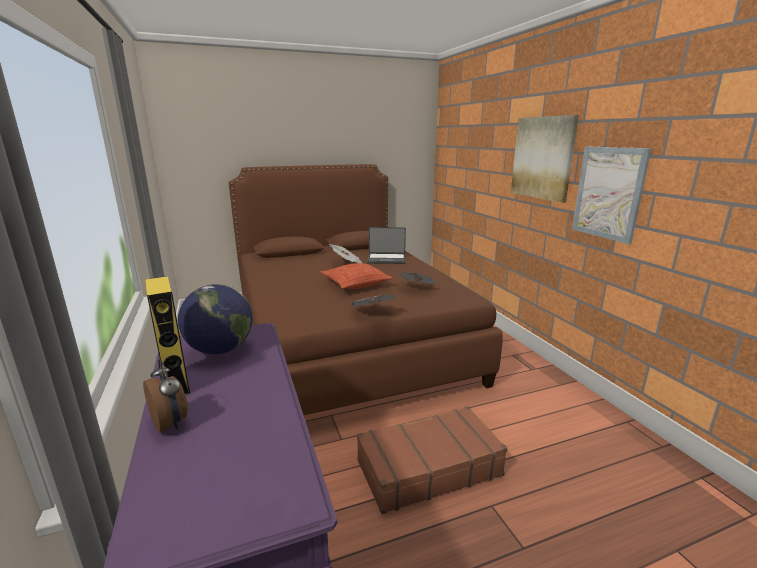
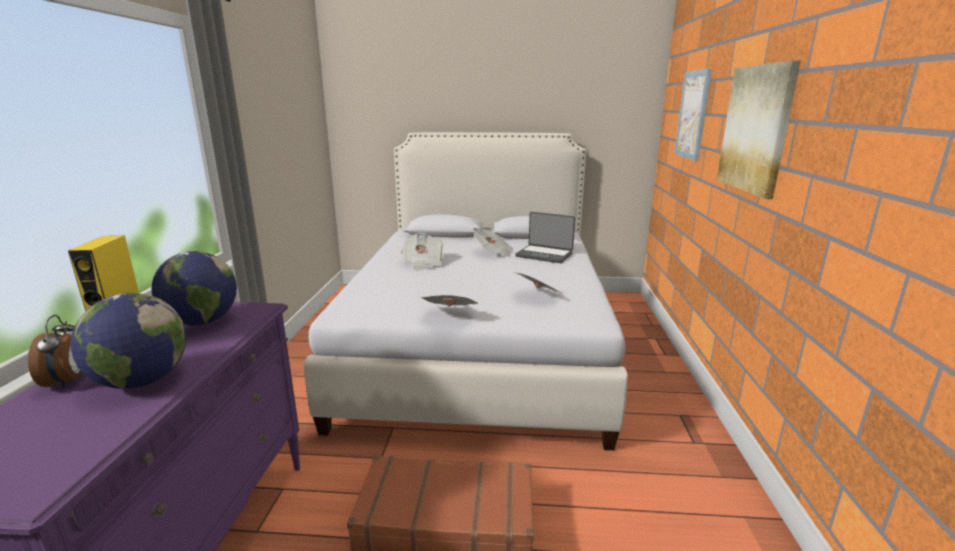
camera: 25 degrees right, 0 degrees up
brown bed [229,164,503,416] -> white bed [304,132,628,450]
orange pillow [321,263,393,289] -> none
picture [572,146,651,244] -> picture moved to [674,68,712,161]
none -> globe [71,293,186,389]
none -> newspaper [401,233,444,271]

